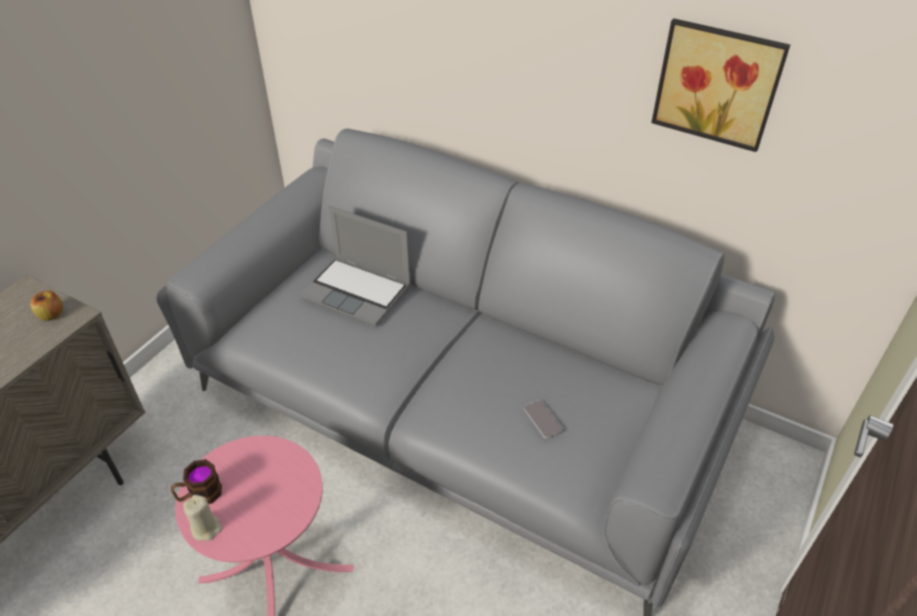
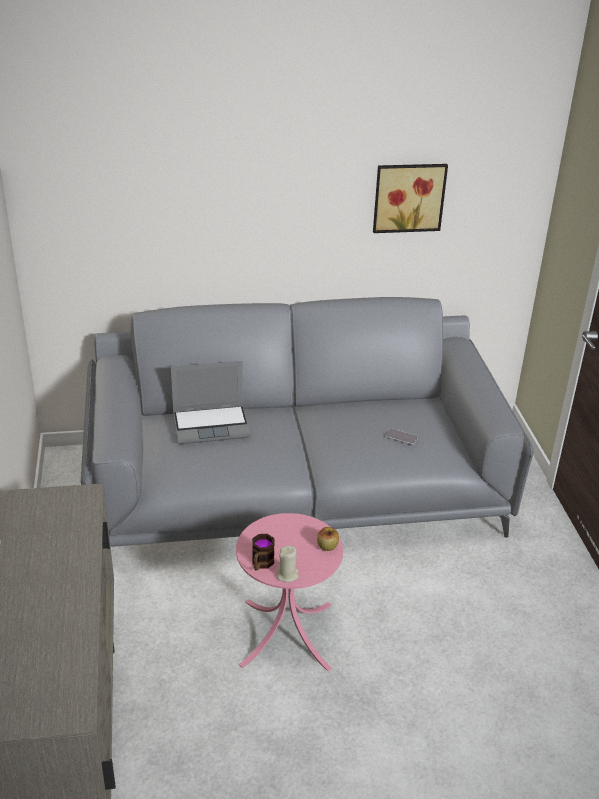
camera: 40 degrees left, 10 degrees down
apple [31,291,63,321] -> apple moved to [317,527,339,551]

